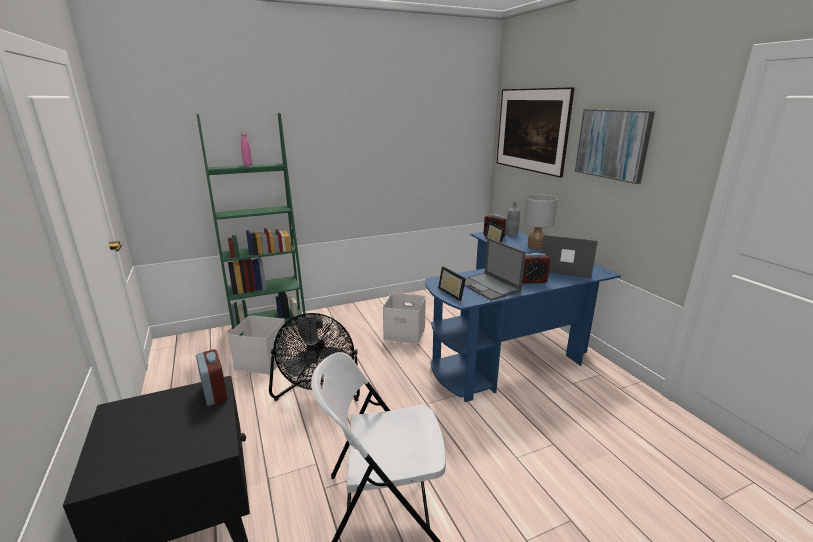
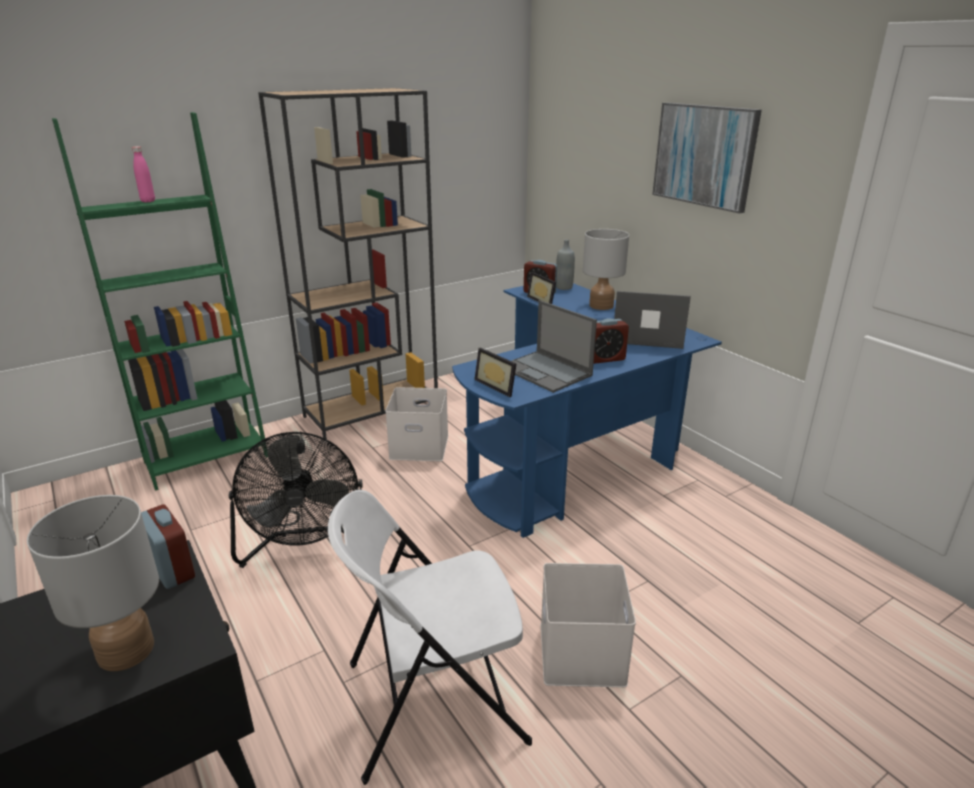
camera: 10 degrees left, 5 degrees up
white storage box [228,315,288,375] -> white storage box moved to [541,563,636,687]
picture [497,87,575,178] -> none
none -> grey table lamp [27,495,159,671]
none -> bookcase [258,88,438,439]

